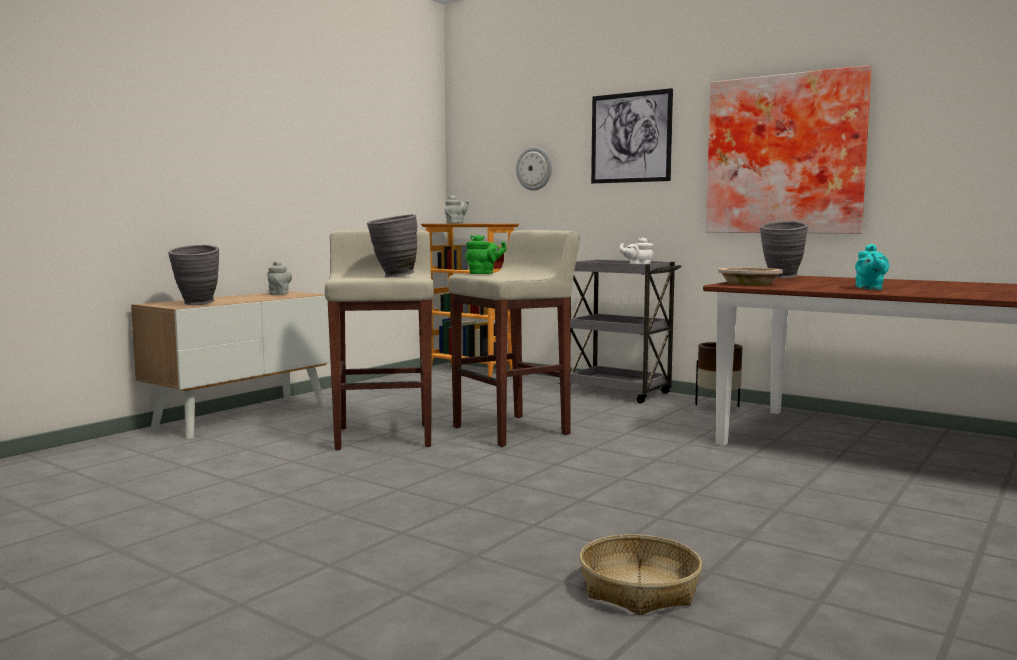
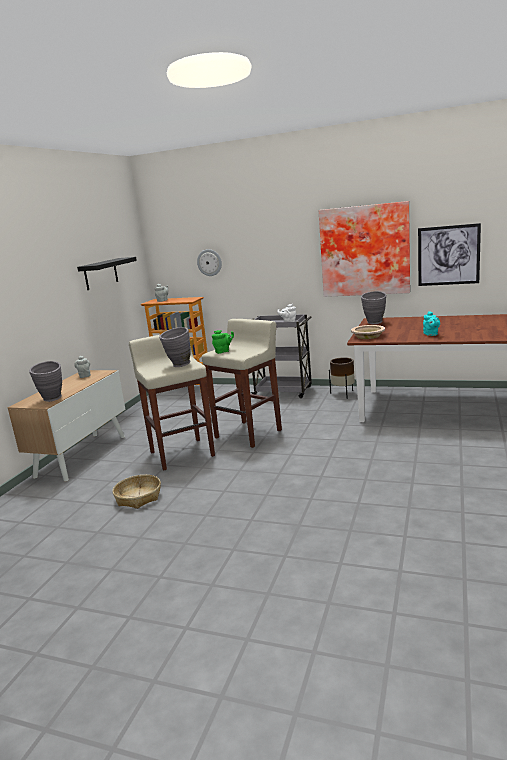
camera: 15 degrees left, 10 degrees up
basket [579,534,702,615] -> basket moved to [113,475,161,509]
picture [591,88,673,183] -> picture moved to [418,223,481,286]
none -> black shelf [77,257,137,290]

